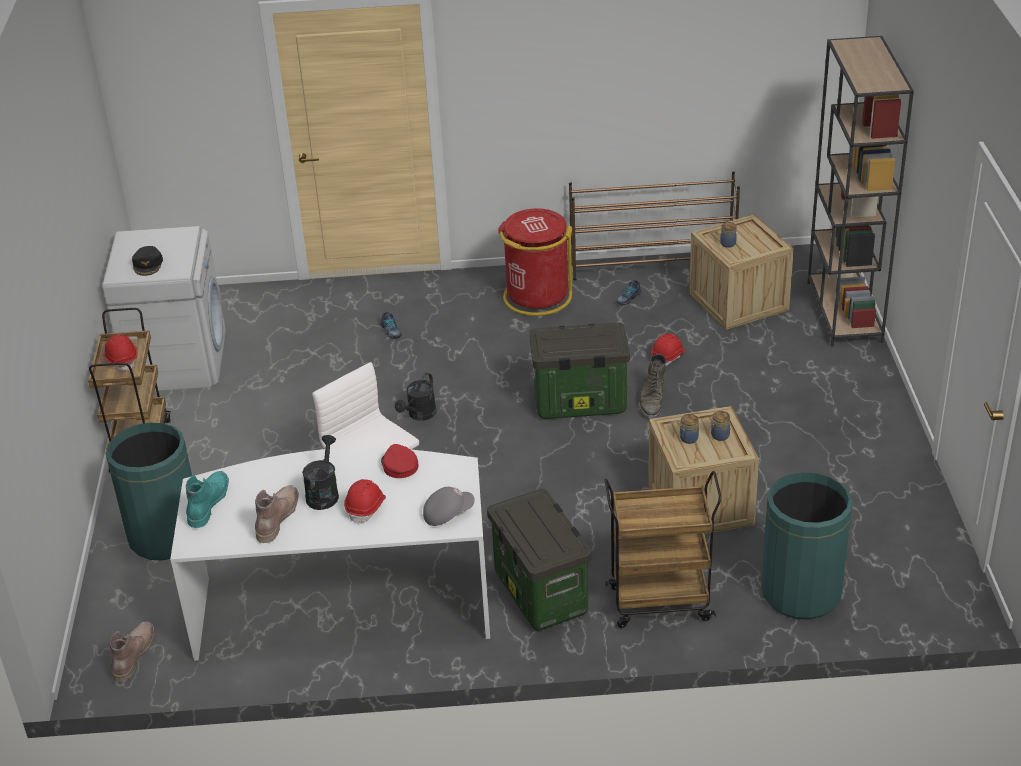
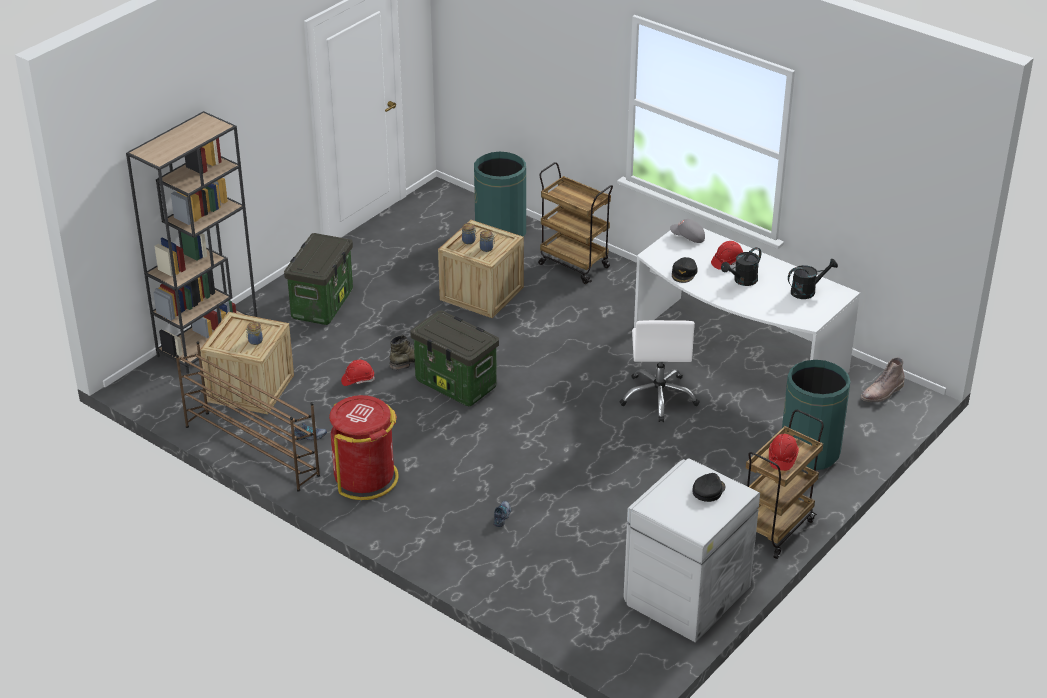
camera: 140 degrees left, 0 degrees up
turquoise boot [186,471,229,528] -> none
brown boot [255,485,299,543] -> none
red cap [381,444,419,478] -> black cap [672,257,698,283]
black watering can [395,373,437,421] -> black watering can moved to [788,259,838,299]
storage box [487,489,591,631] -> storage box moved to [284,233,353,325]

